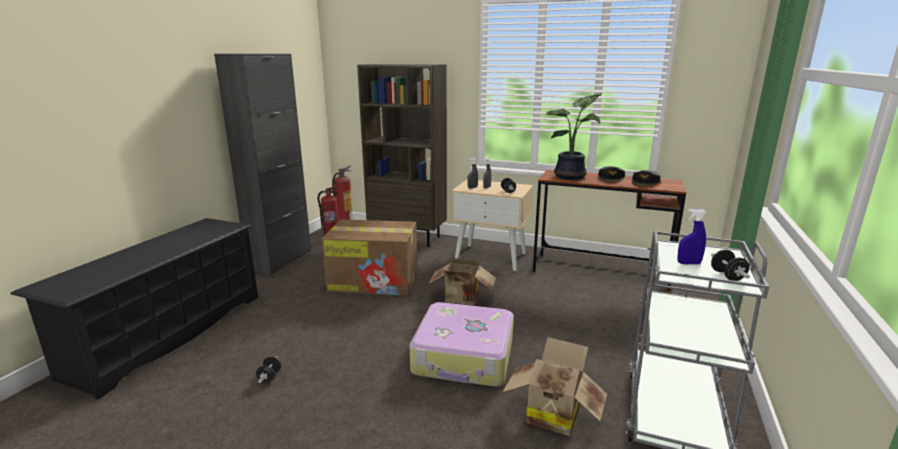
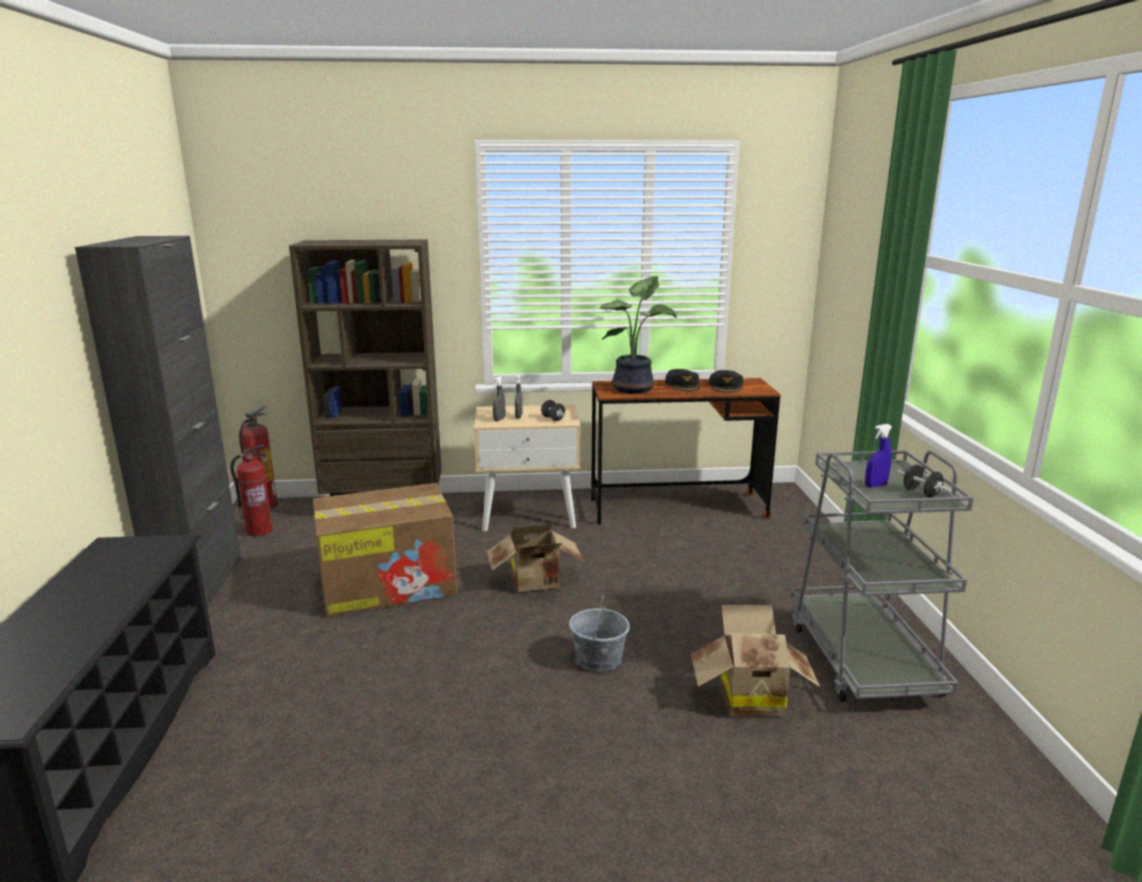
camera: 25 degrees left, 0 degrees up
black dumbbell [256,356,281,383] -> none
suitcase [410,302,514,386] -> grey bucket [569,594,630,672]

